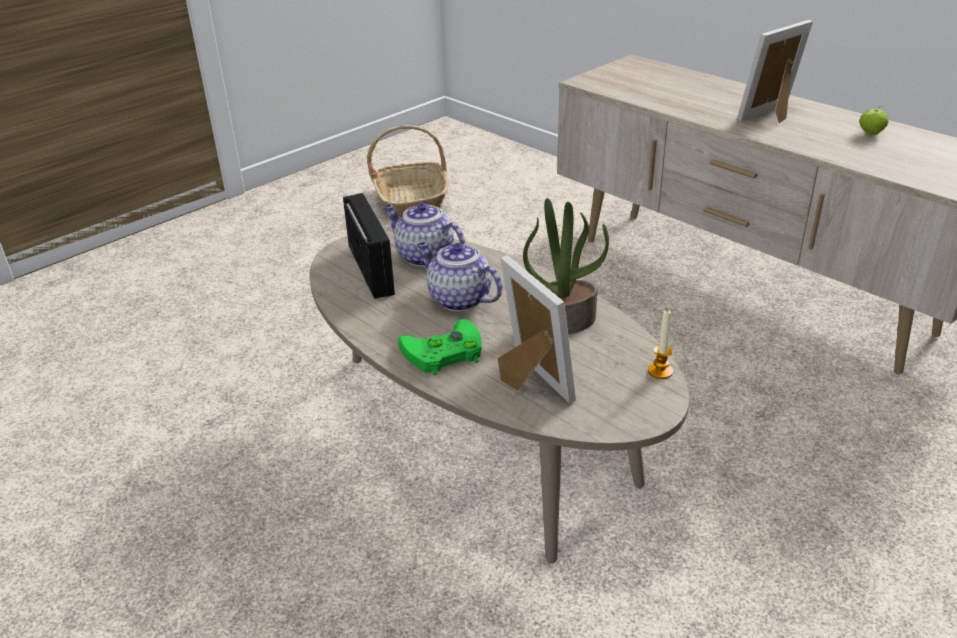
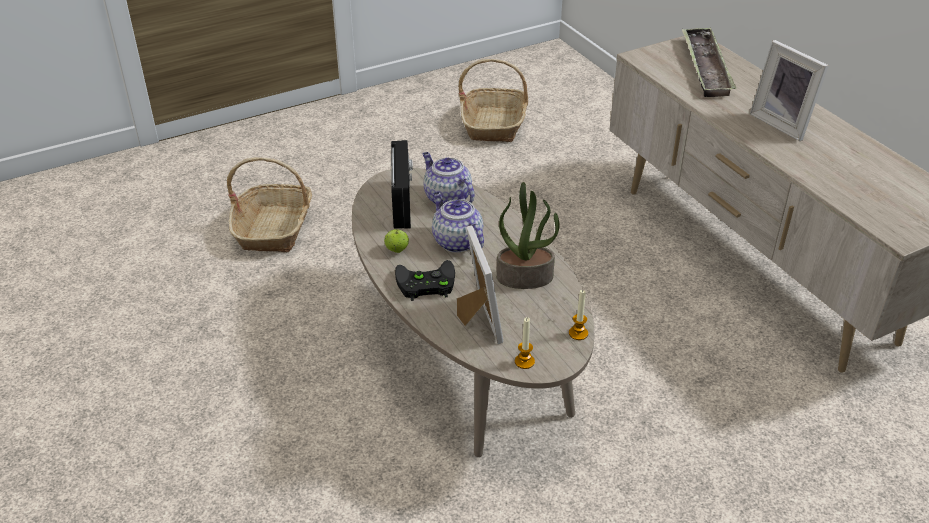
camera: 15 degrees right, 5 degrees up
green game controller [398,319,482,375] -> black game controller [395,260,455,301]
picture frame [737,20,813,123] -> picture frame turned 105 degrees counterclockwise [750,40,829,141]
apple [860,106,889,135] -> apple moved to [384,230,409,253]
none -> basket [227,157,312,252]
none -> candle [515,317,535,369]
none -> tray [682,28,736,97]

